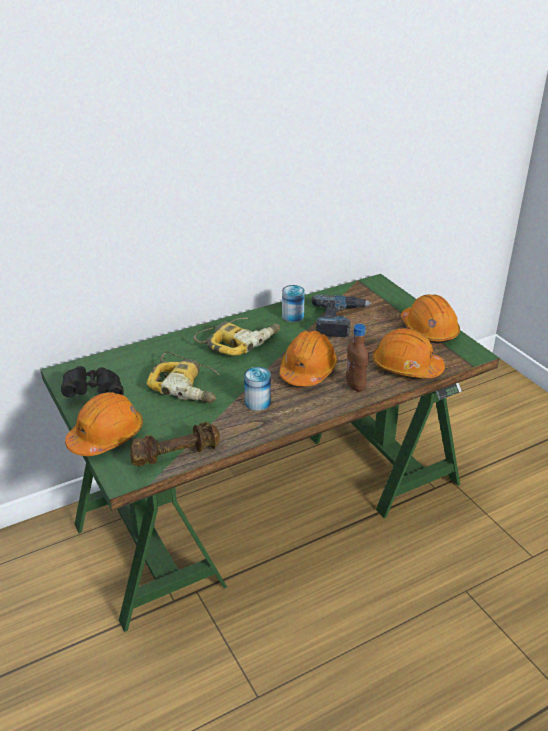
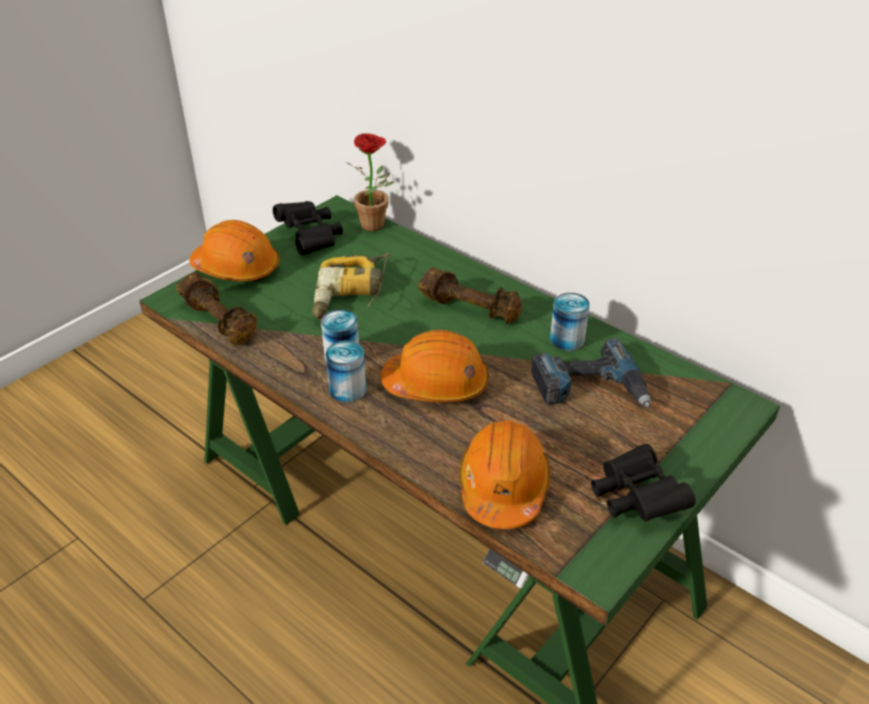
camera: 70 degrees right, 5 degrees up
power drill [193,318,280,356] -> brown dumbbell [418,267,522,324]
brown bottle [346,324,368,392] -> none
orange hard hat [401,294,460,343] -> black binoculars [591,444,696,522]
none -> can [326,341,366,403]
none -> potted plant [346,133,394,231]

